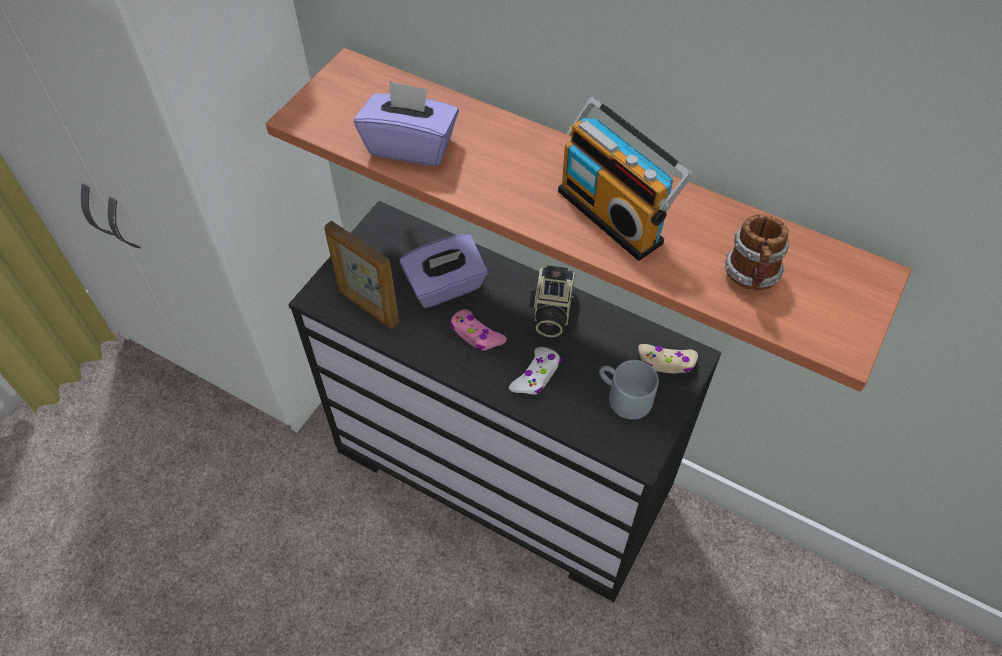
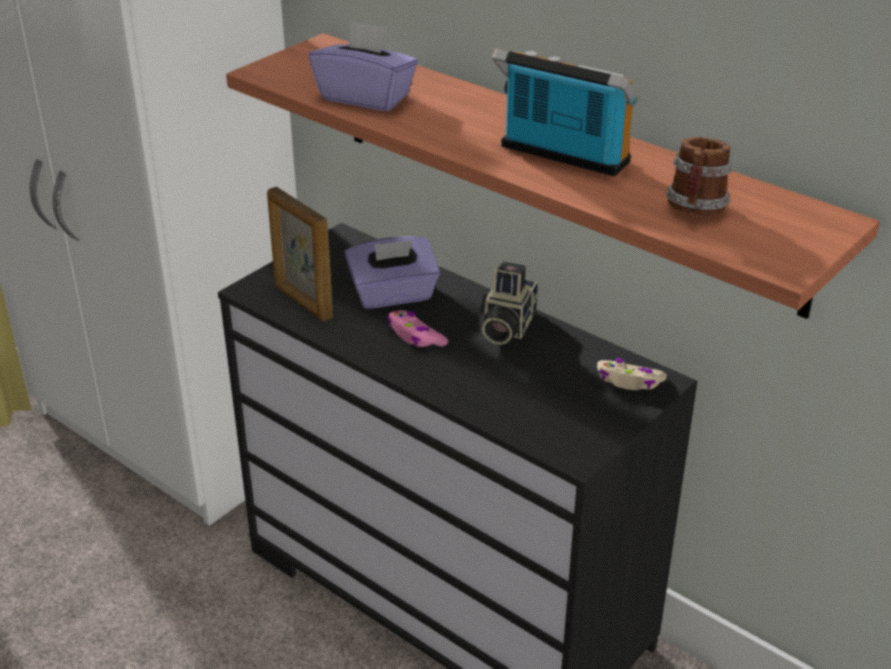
camera: 10 degrees right, 20 degrees down
white game controller [509,347,561,395] -> none
radio [558,97,693,261] -> radio turned 150 degrees clockwise [492,49,638,177]
grey mug [599,360,659,420] -> none

